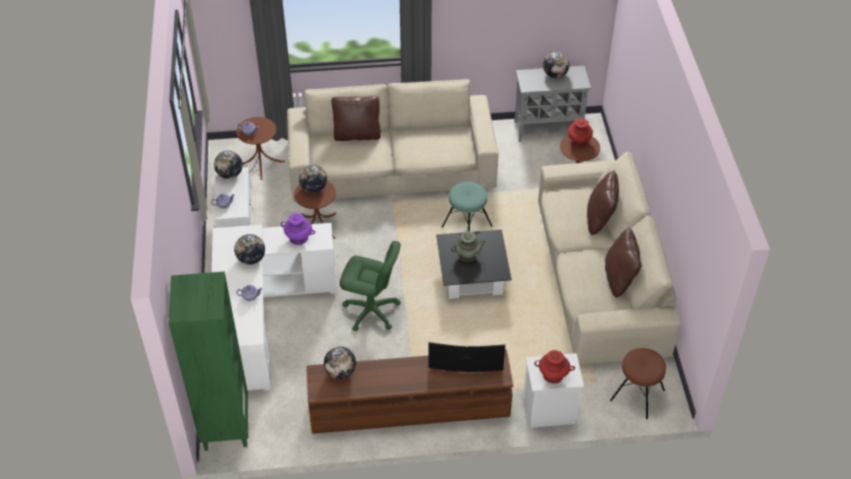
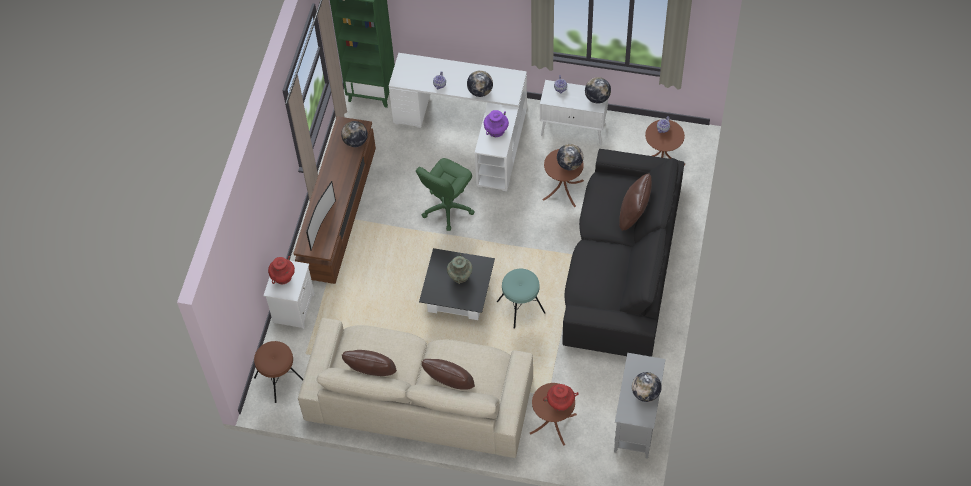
camera: 110 degrees right, 10 degrees up
beige sofa [287,79,499,202] -> black sofa [562,149,684,357]

